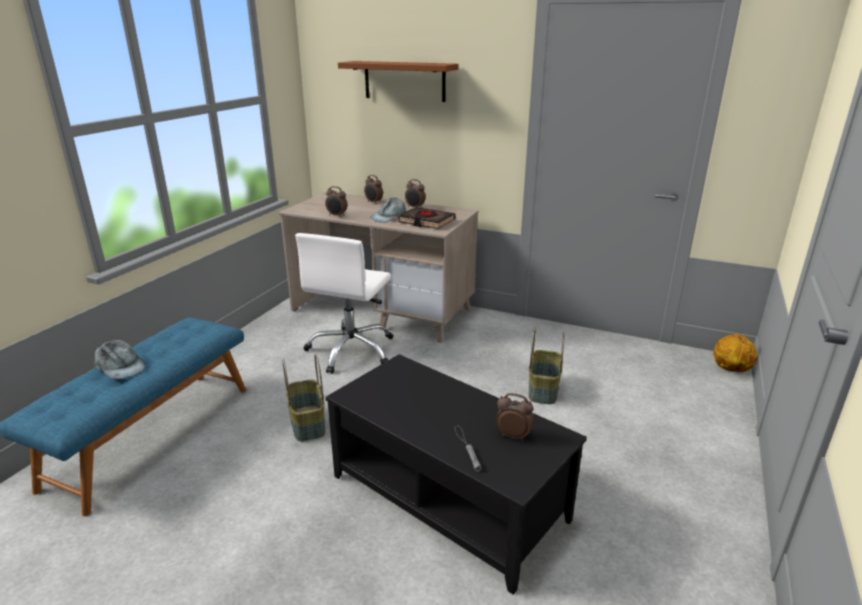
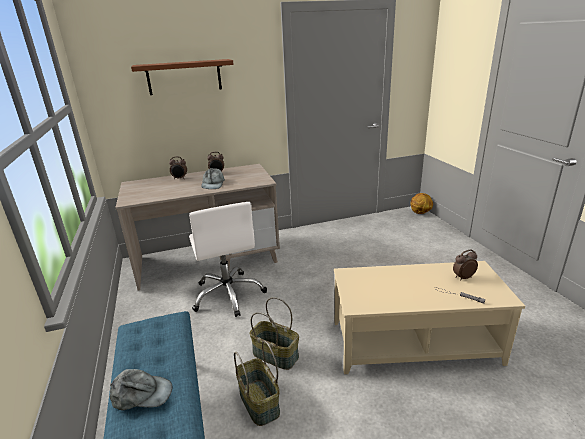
camera: 40 degrees left, 0 degrees up
alarm clock [325,186,347,216] -> none
black coffee table [325,354,587,595] -> beige coffee table [334,261,525,374]
black book [398,207,455,229] -> none
basket [529,327,565,404] -> basket moved to [234,340,280,426]

